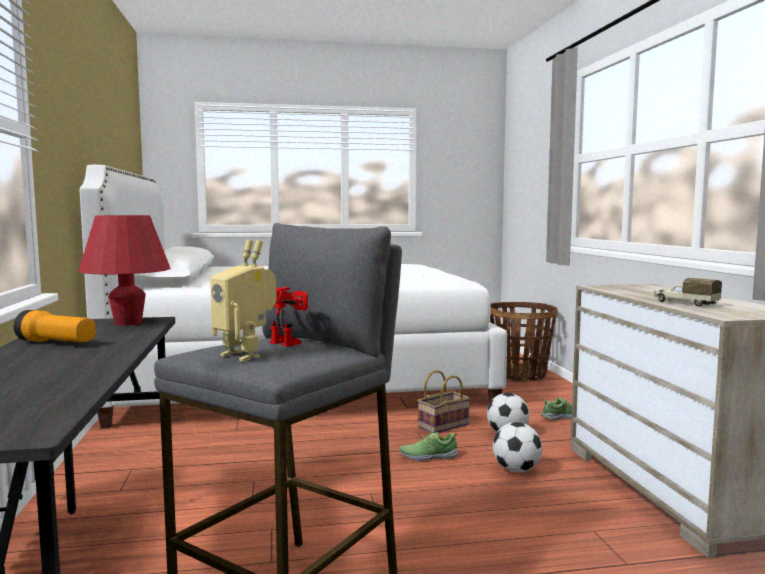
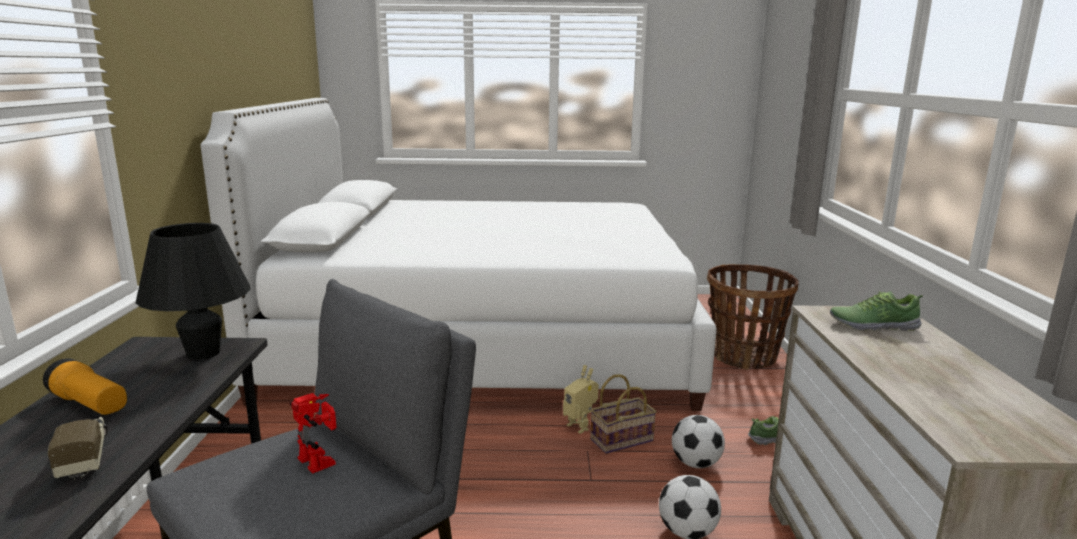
camera: 10 degrees right, 10 degrees up
red table lamp [78,215,170,326] -> black table lamp [136,223,251,360]
toy robot [210,240,276,361] -> toy robot moved to [563,365,599,434]
shoe [399,432,458,461] -> shoe moved to [830,291,923,331]
toy truck [654,278,722,306] -> toy truck moved to [48,417,108,480]

